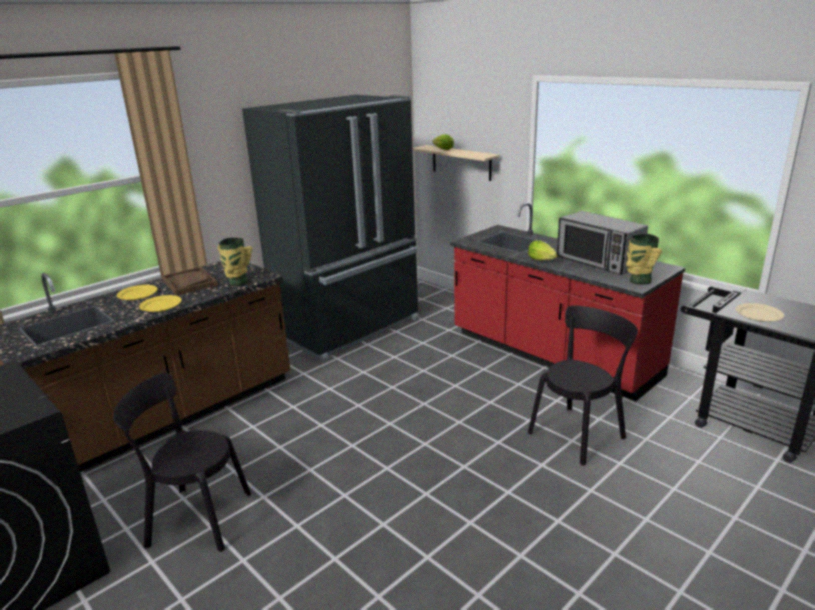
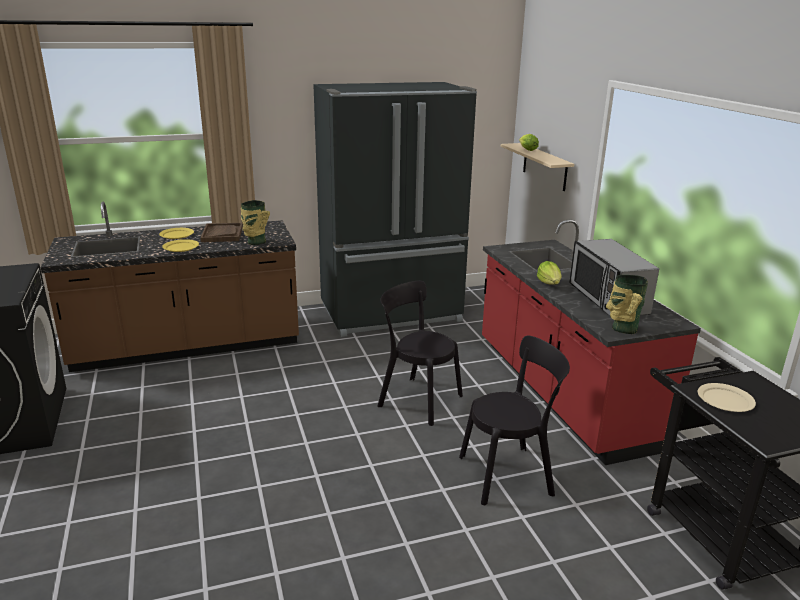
camera: 25 degrees right, 0 degrees up
black chair [113,373,251,552] -> black chair moved to [377,281,463,426]

